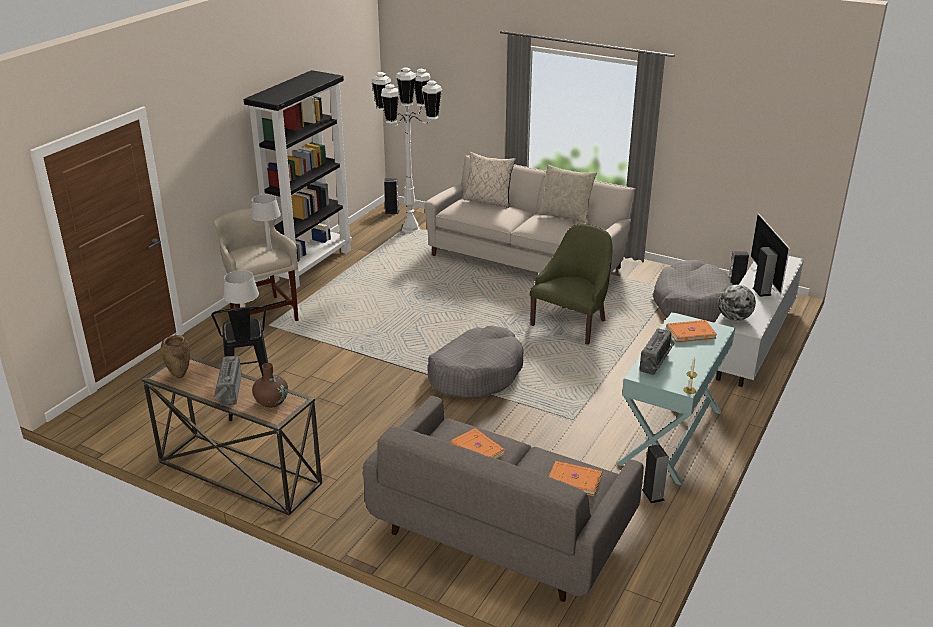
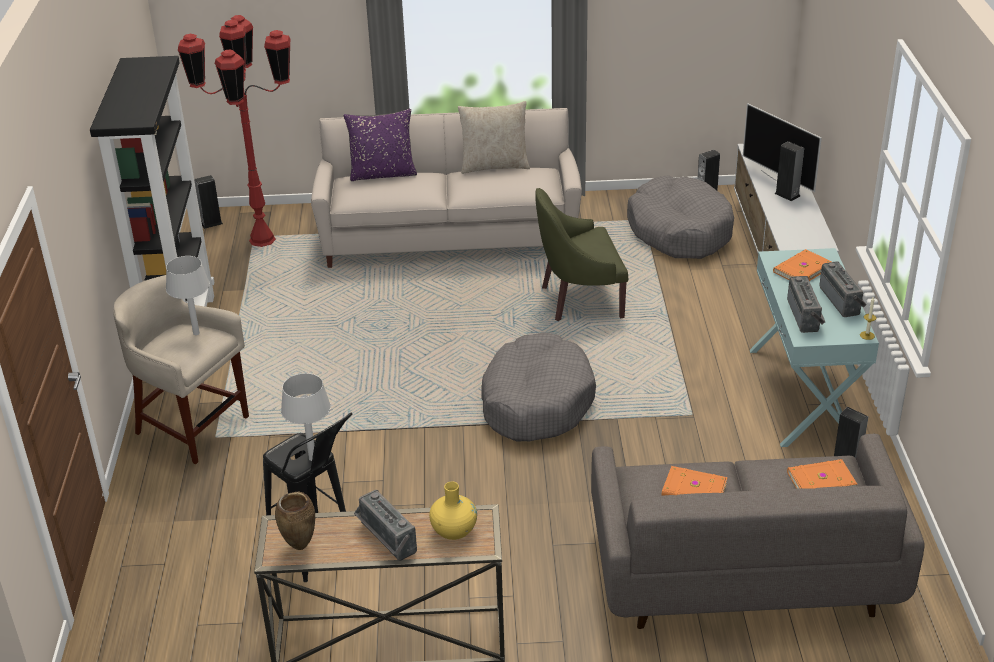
camera: 30 degrees left, 5 degrees up
brown vase [252,363,288,408] -> yellow vase [429,482,477,540]
white floor lamp [371,67,442,233] -> red floor lamp [178,15,291,247]
beige pillow [464,152,516,208] -> purple pillow [344,109,417,181]
green armchair [530,224,613,345] -> green armchair turned 105 degrees counterclockwise [535,188,628,321]
globe [718,285,756,321] -> none
none -> radio [819,261,867,317]

